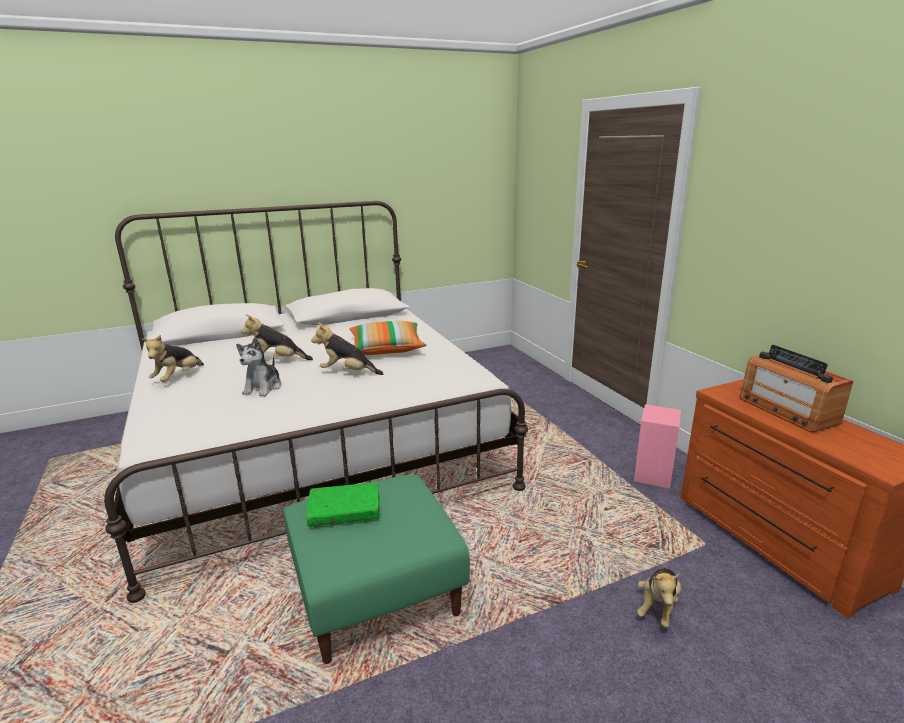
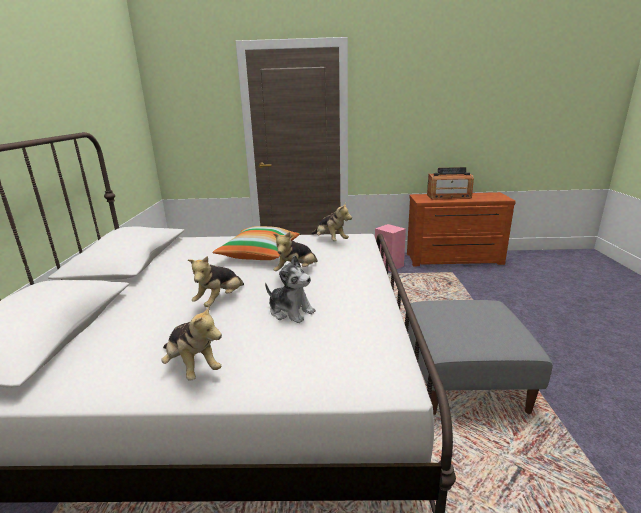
camera: 65 degrees left, 0 degrees up
green ottoman [284,474,470,664] -> grey ottoman [408,300,553,415]
green book [306,482,380,526] -> none
plush toy [637,568,681,628] -> plush toy moved to [311,203,352,241]

